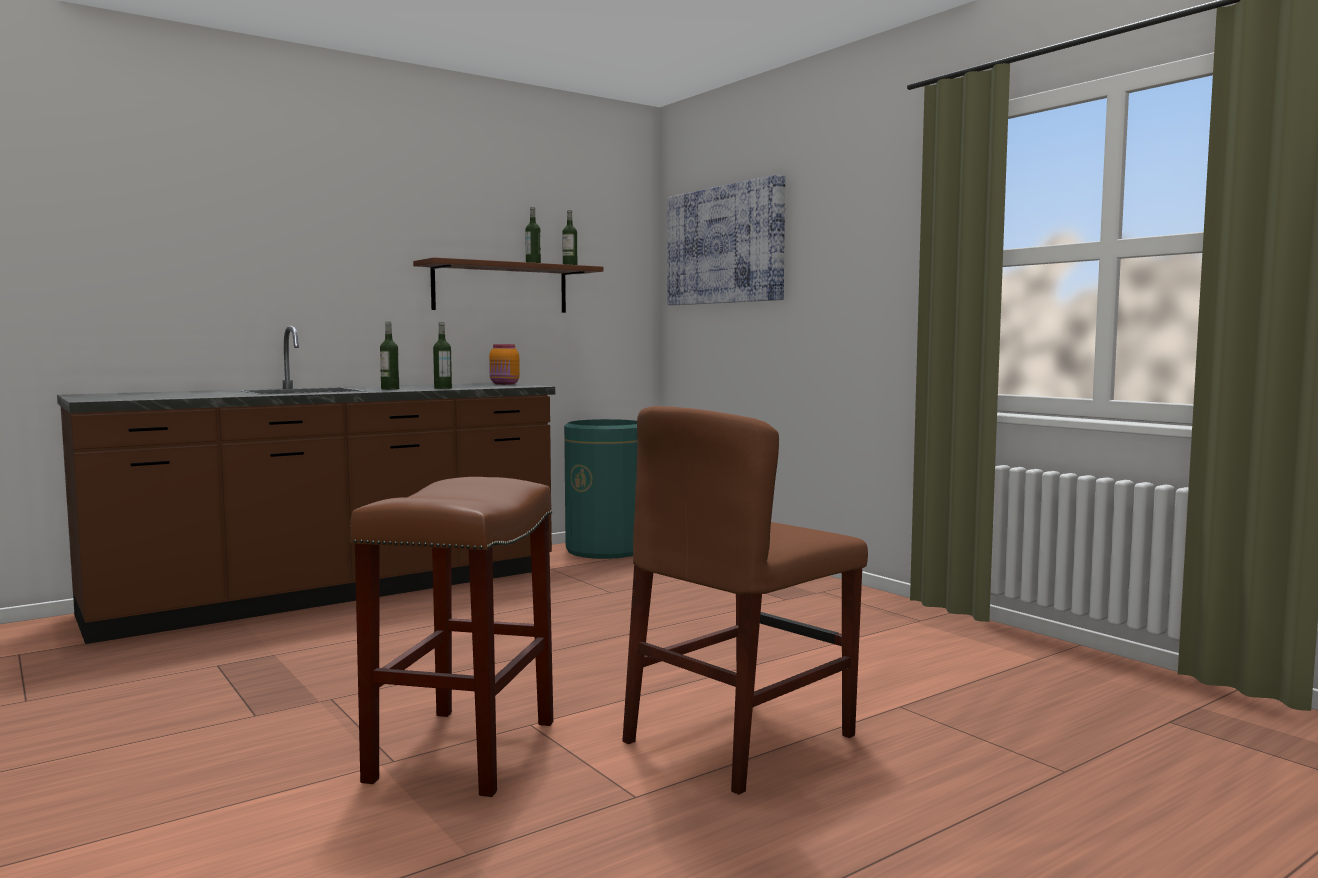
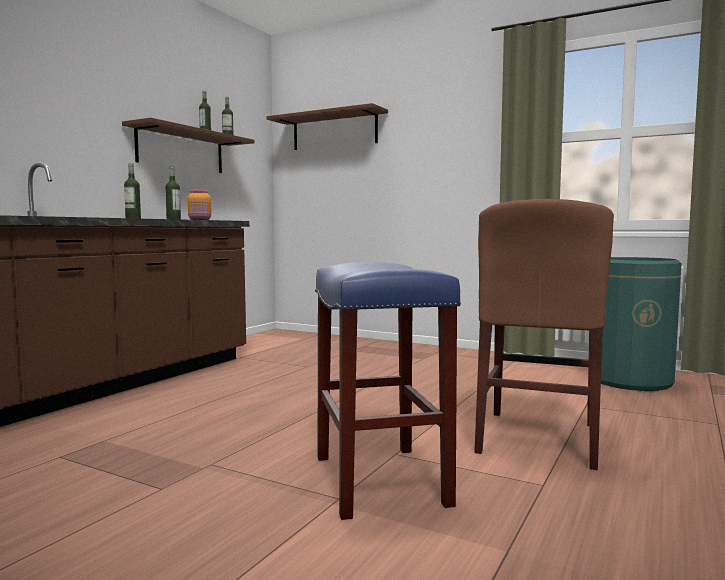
camera: 25 degrees left, 0 degrees up
brown stool [350,477,553,797] -> blue stool [315,262,461,520]
green trash can [564,419,638,559] -> green trash can moved to [601,257,682,391]
picture [668,175,785,305] -> brown shelf [267,103,388,150]

